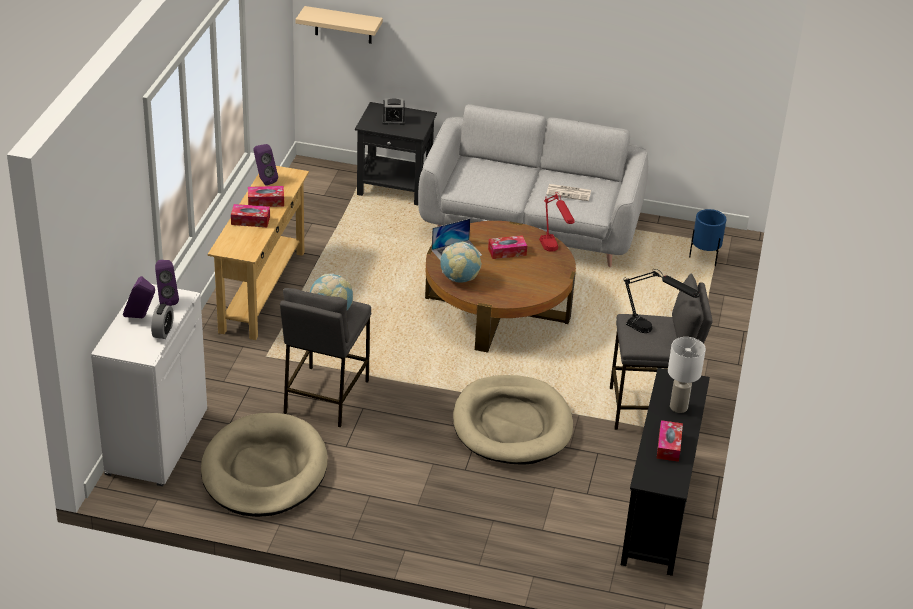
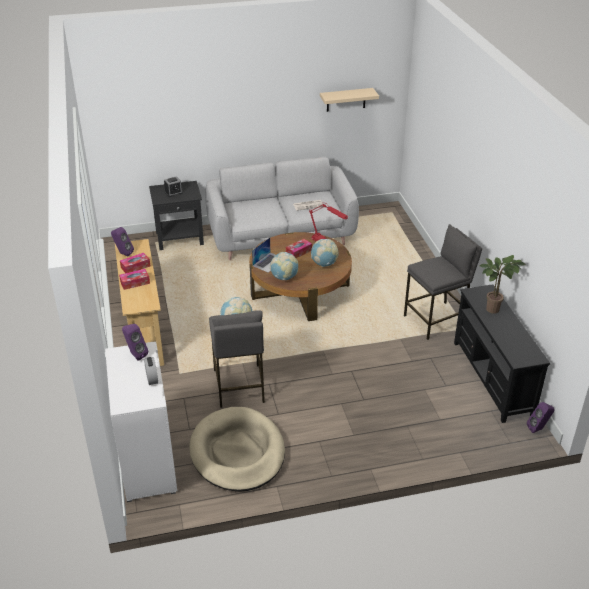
camera: 25 degrees left, 0 degrees up
purple speaker [123,276,155,318] -> purple speaker moved to [527,402,555,433]
beige shelf [295,6,383,44] -> beige shelf moved to [320,88,379,112]
beige dog bed [453,375,573,465] -> none
black table lamp [624,269,700,333] -> none
tissue box [656,420,683,462] -> none
white table lamp [668,337,706,413] -> potted plant [480,255,526,314]
blue planter [689,209,726,266] -> none
none -> globe [311,239,338,267]

